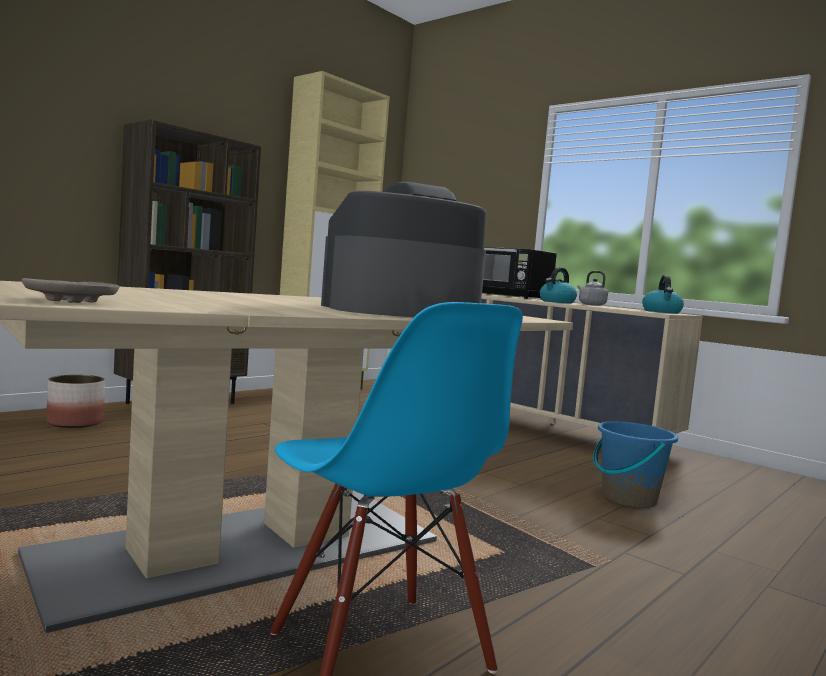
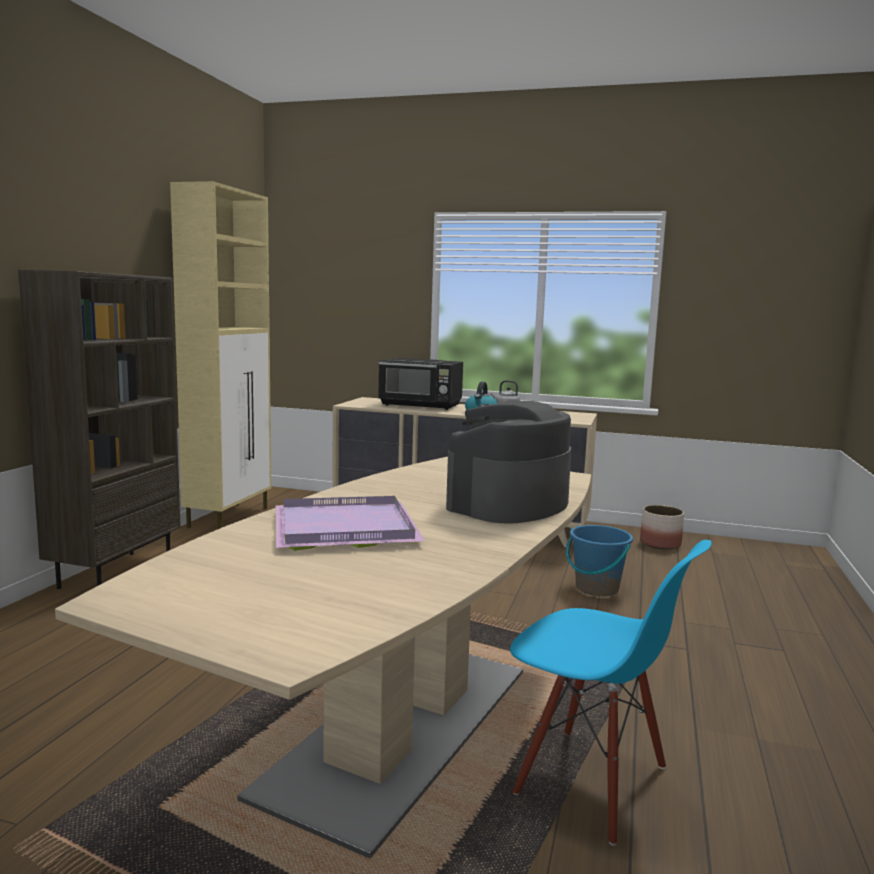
camera: 25 degrees left, 5 degrees up
beige plate [22,278,119,303] -> none
planter [46,375,105,428] -> planter moved to [640,505,684,549]
kettle [642,275,684,314] -> none
none -> purple tray [276,496,425,551]

